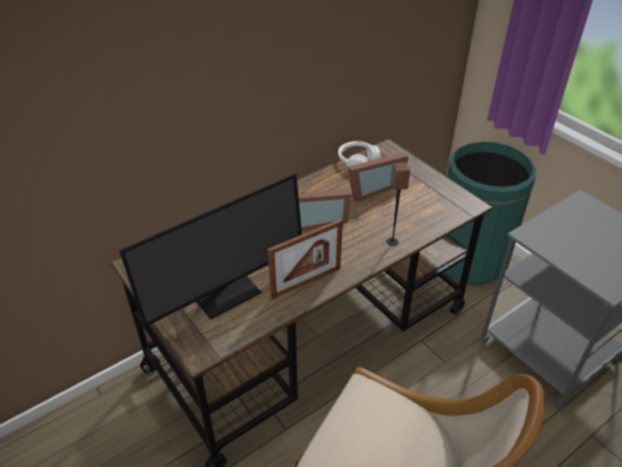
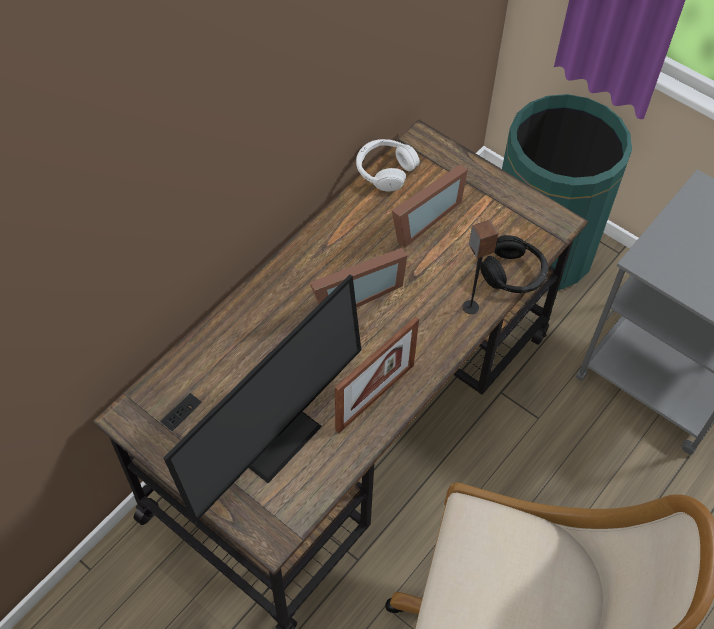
camera: 15 degrees left, 15 degrees up
none -> black headphones [480,235,548,293]

